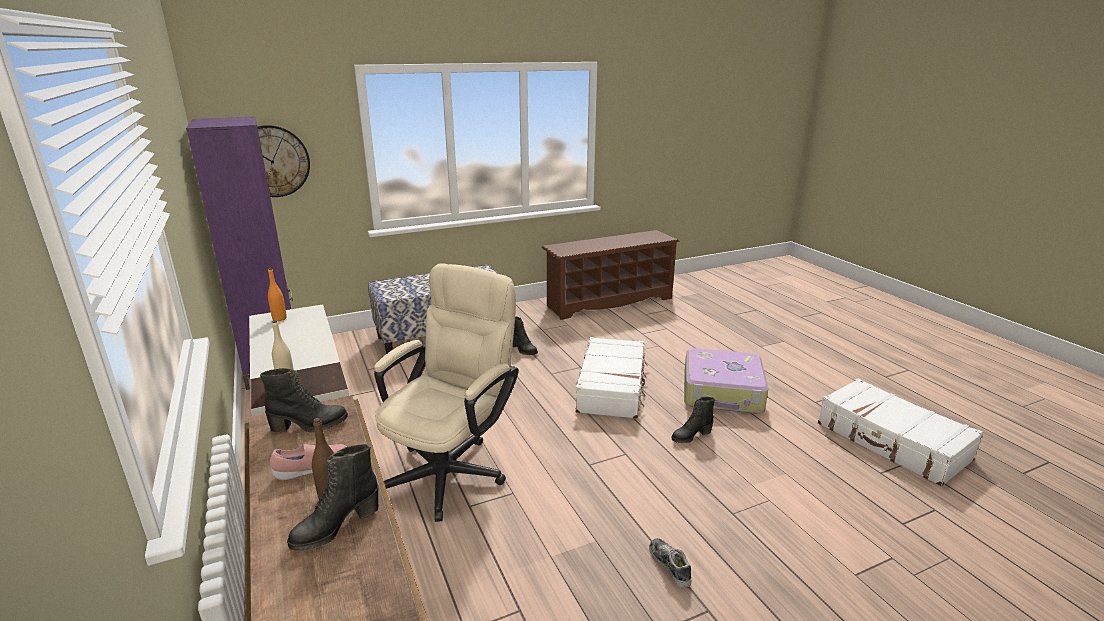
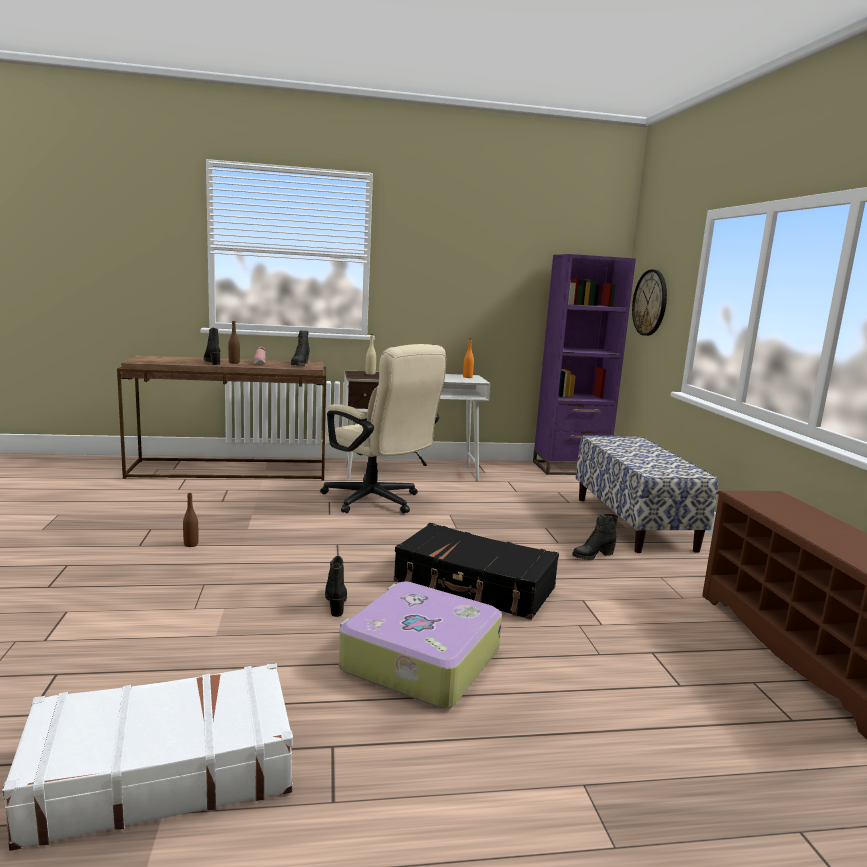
camera: 105 degrees right, 10 degrees down
white suitcase [575,337,648,419] -> black suitcase [394,523,559,620]
shoe [649,538,692,588] -> brown bottle [183,493,198,547]

